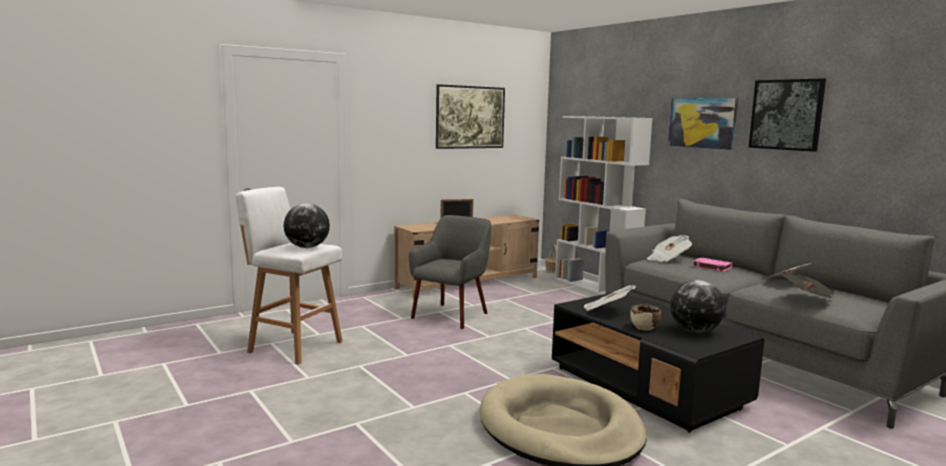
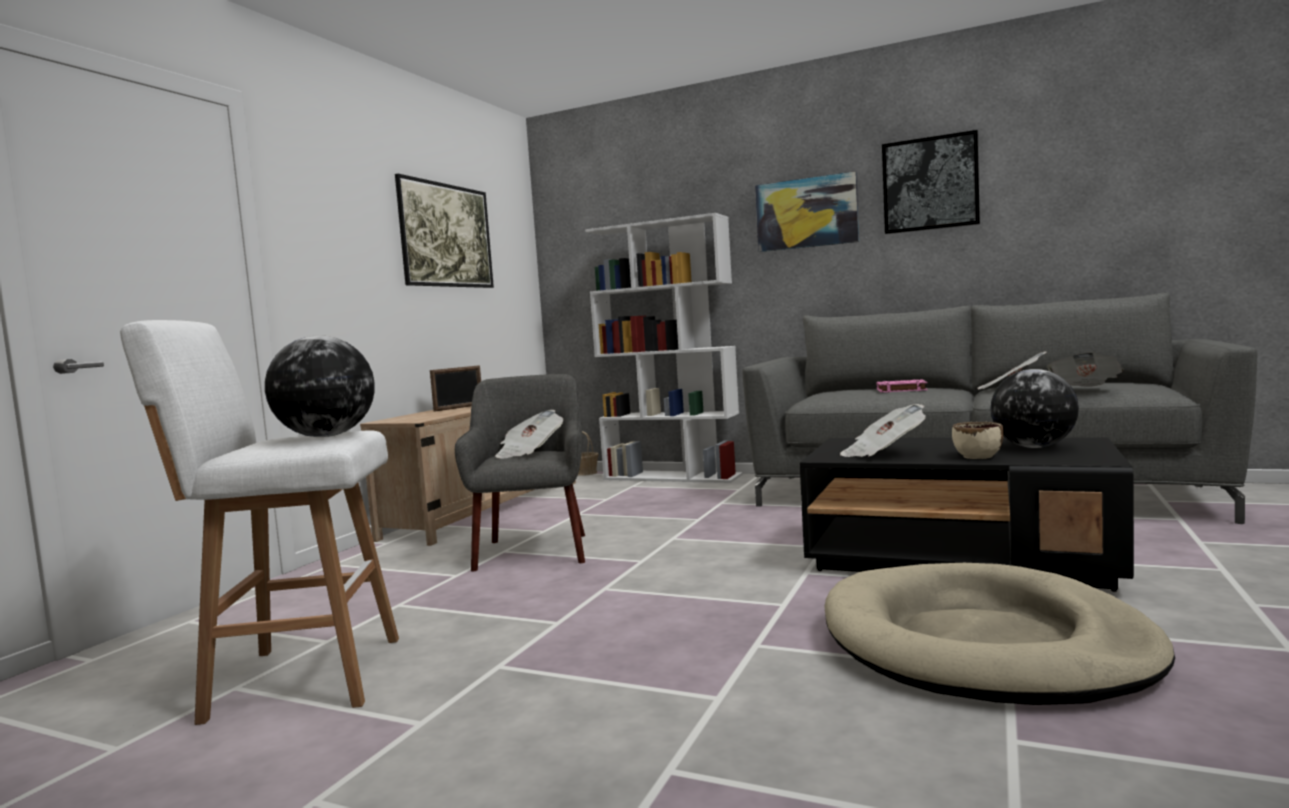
camera: 30 degrees left, 5 degrees down
newspaper [647,235,692,262] -> newspaper moved to [495,410,563,459]

